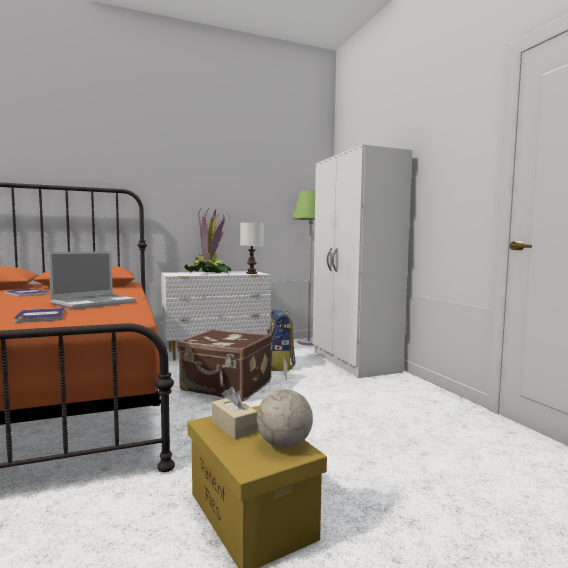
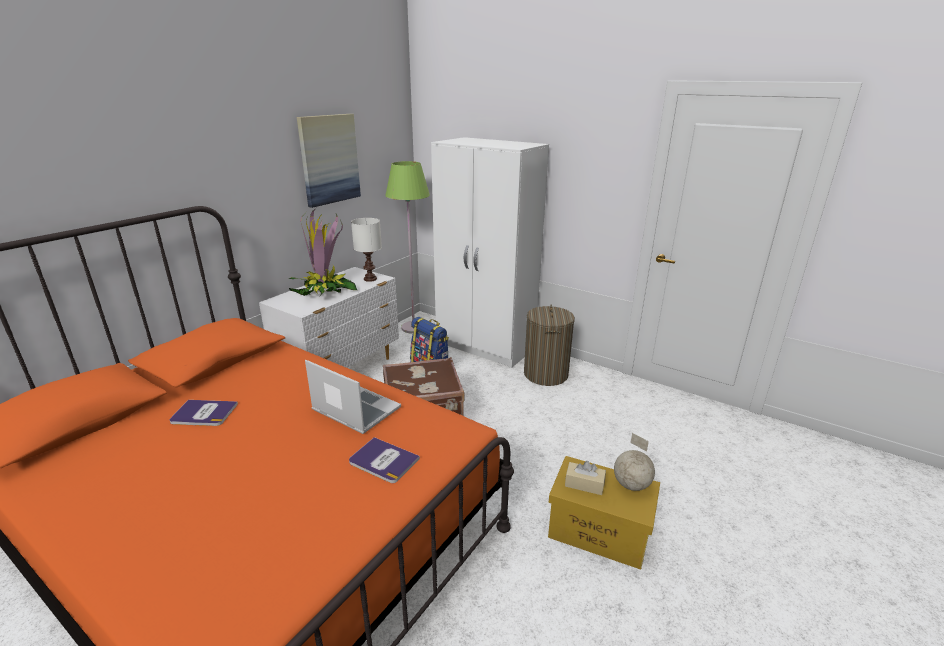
camera: 35 degrees left, 20 degrees up
laptop [49,251,136,309] -> laptop turned 60 degrees counterclockwise [305,360,401,434]
none -> picture [297,114,361,208]
none -> laundry basket [524,305,575,386]

